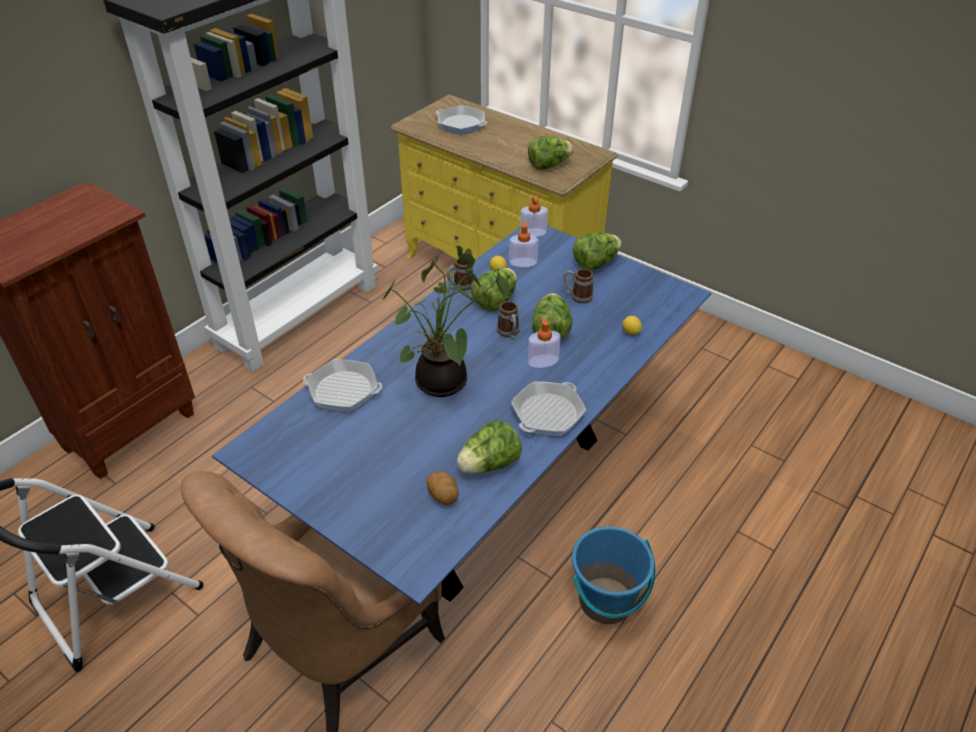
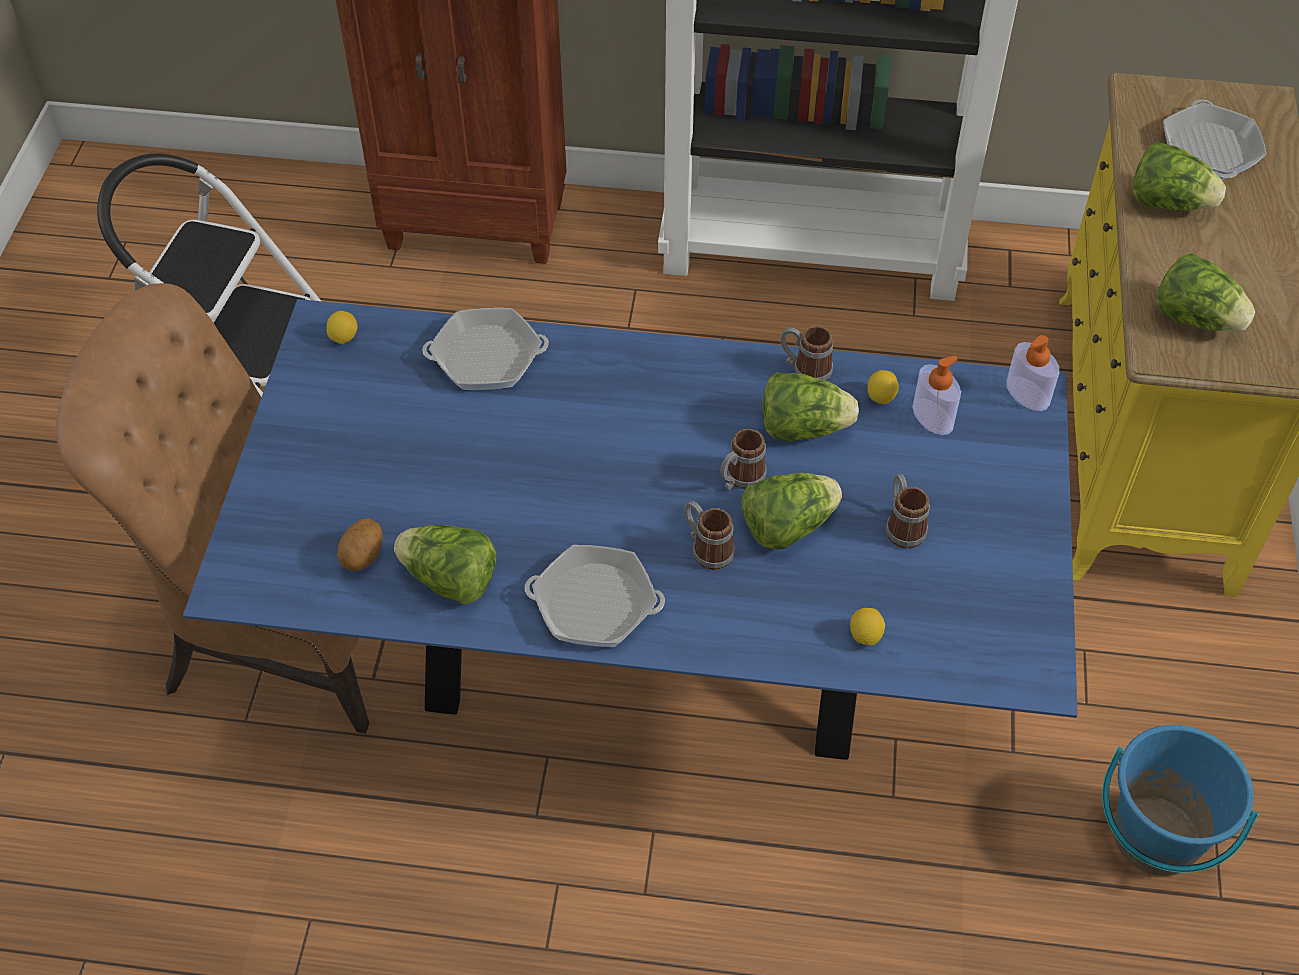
camera: 60 degrees right, 10 degrees up
frying pan [303,359,382,411] -> frying pan turned 75 degrees counterclockwise [422,308,549,390]
potted plant [383,246,510,397] -> none
soap dispenser [528,317,560,368] -> mug [684,501,735,570]
blue bucket [572,526,656,624] -> blue bucket moved to [1102,725,1259,876]
lettuce [573,233,622,271] -> lettuce moved to [1133,142,1226,211]
none -> lemon [326,311,357,344]

